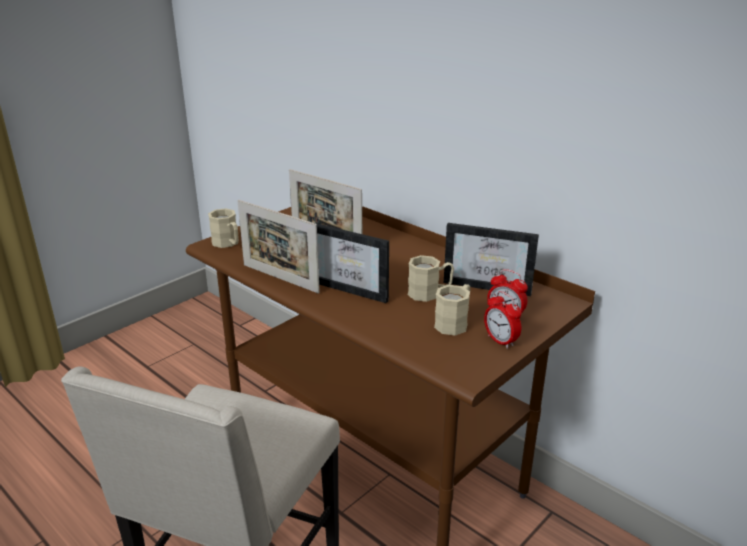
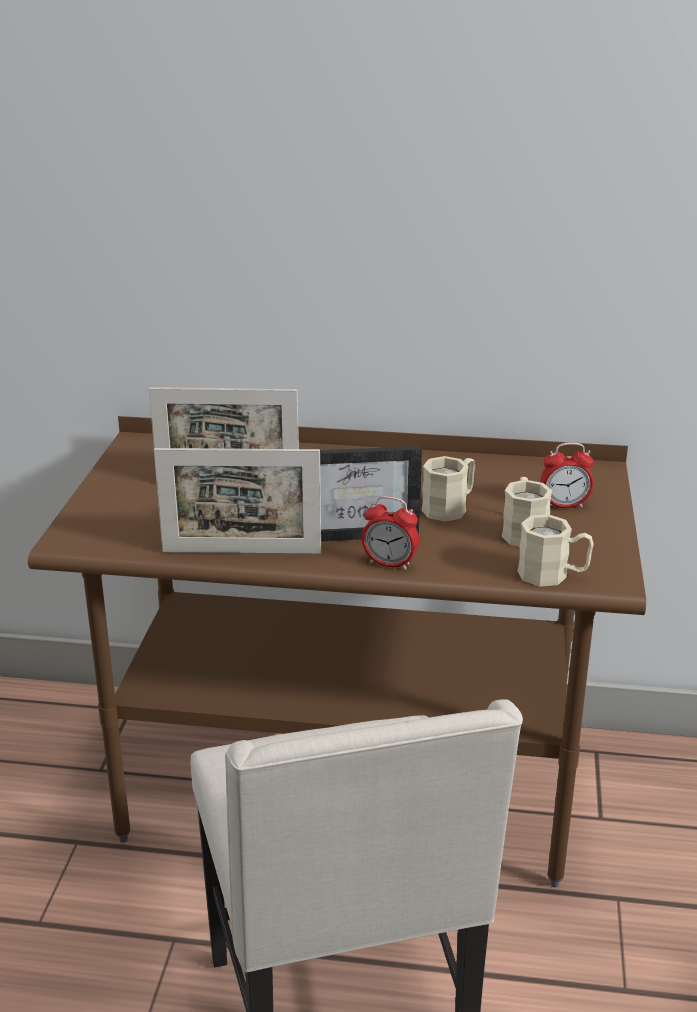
camera: 35 degrees left, 0 degrees up
beige mug [208,208,239,248] -> beige mug moved to [517,514,594,587]
picture frame [444,223,539,296] -> none
alarm clock [484,291,522,349] -> alarm clock moved to [362,496,419,570]

